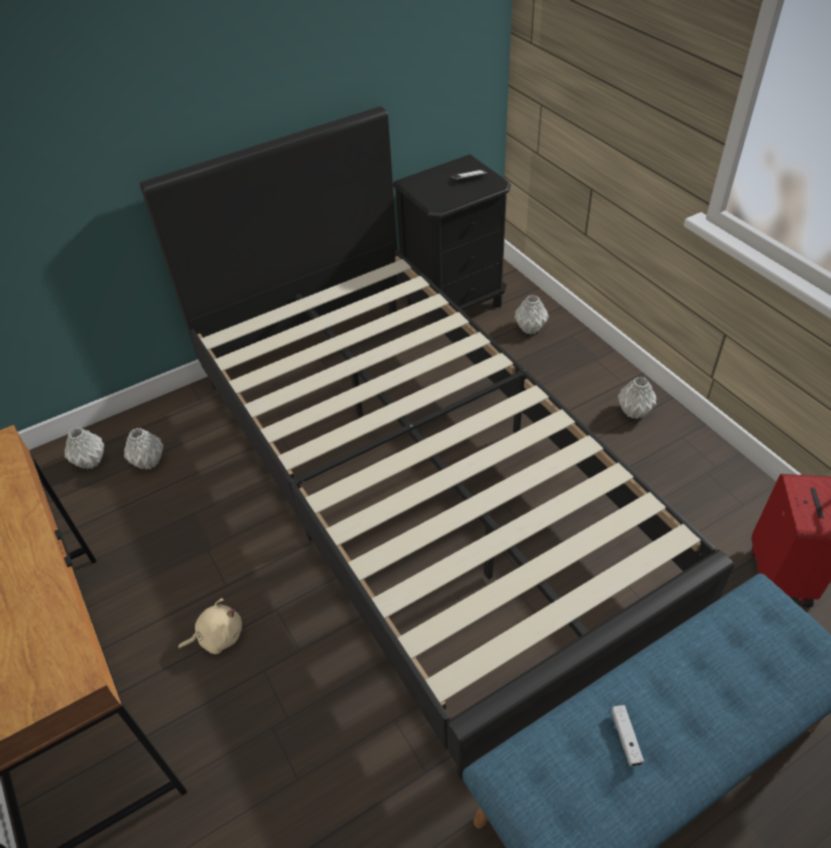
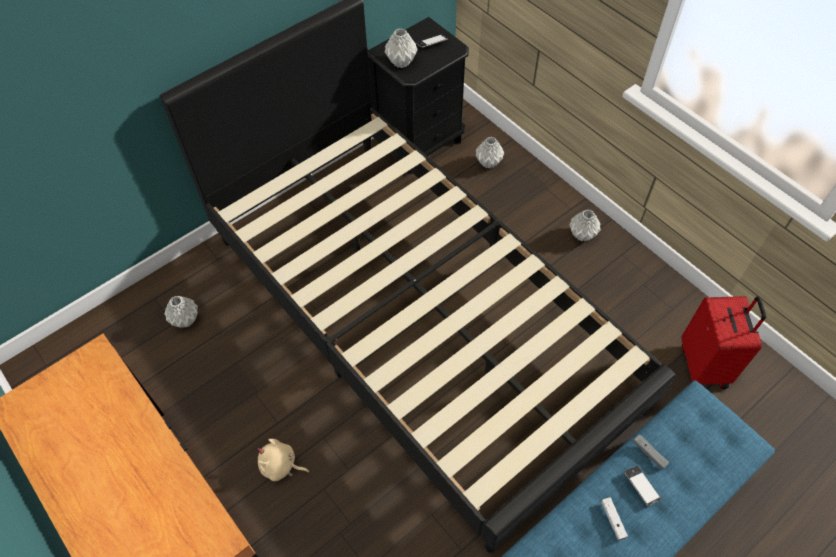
camera: 10 degrees left, 10 degrees up
grey vase [65,428,104,469] -> grey vase moved to [385,28,418,68]
beige plush toy [178,598,242,654] -> beige plush toy turned 135 degrees counterclockwise [257,439,310,481]
none -> phone [624,466,661,506]
none -> grey game controller [633,434,669,469]

